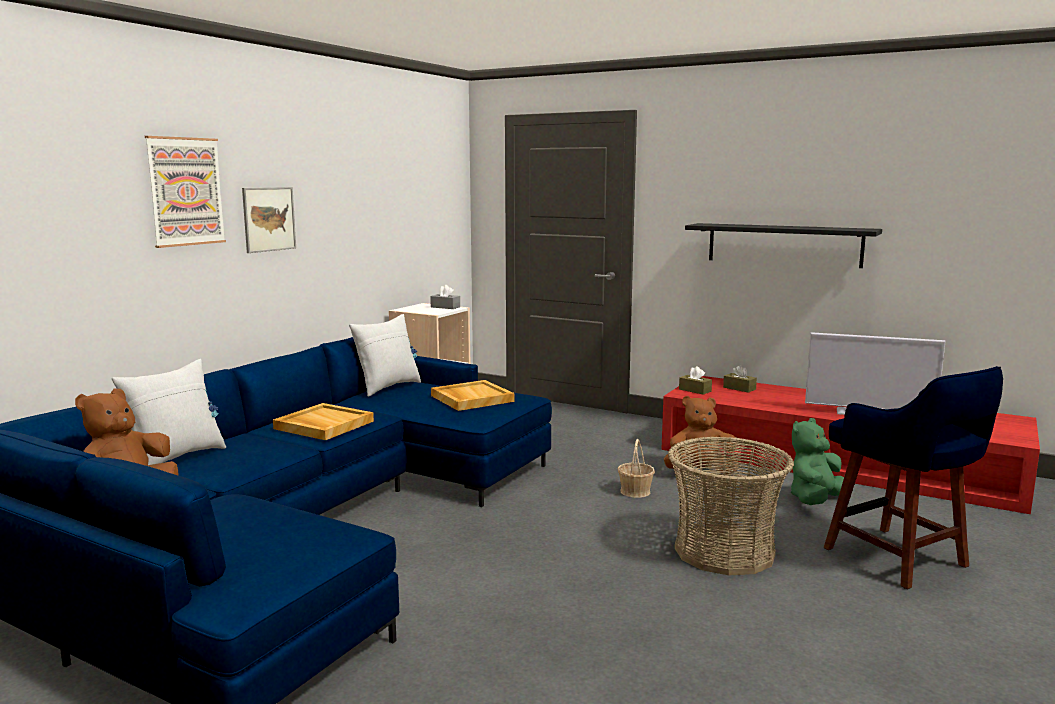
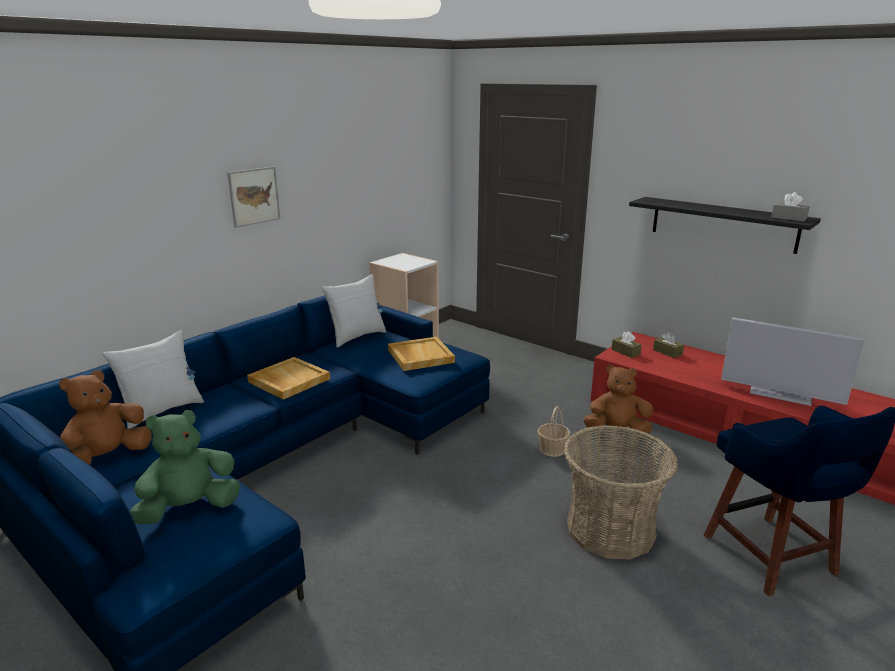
camera: 10 degrees right, 10 degrees up
picture [145,136,226,248] -> none
grey tissue box [430,285,460,309] -> grey tissue box moved to [771,192,810,221]
green plush toy [791,418,844,505] -> green plush toy moved to [130,410,240,524]

